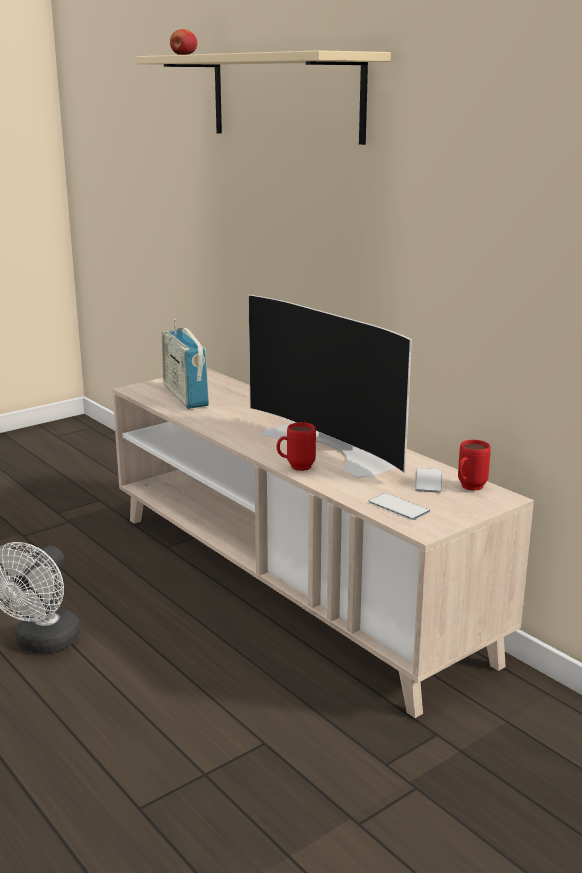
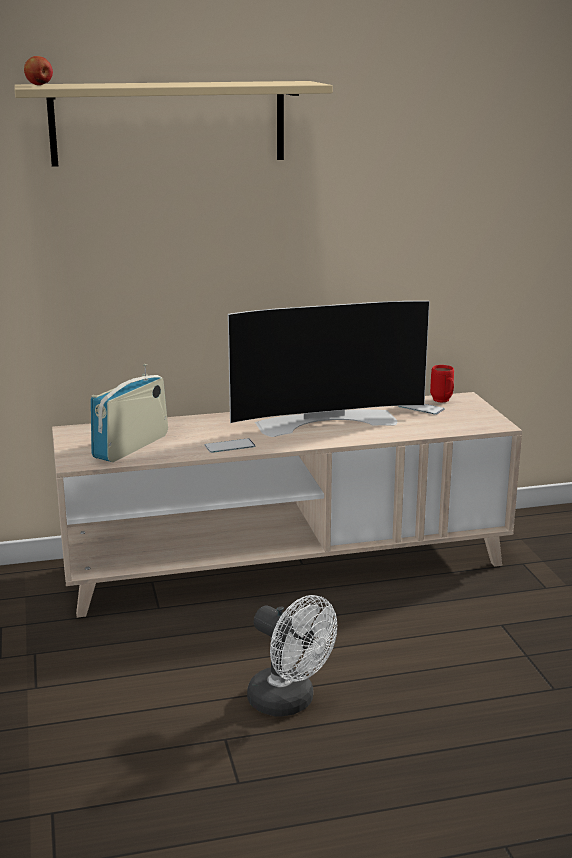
camera: 65 degrees left, 0 degrees up
radio [162,319,209,409] -> radio turned 120 degrees clockwise [91,364,168,462]
red mug [277,422,316,471] -> none
phone [368,493,430,520] -> phone moved to [205,438,255,453]

